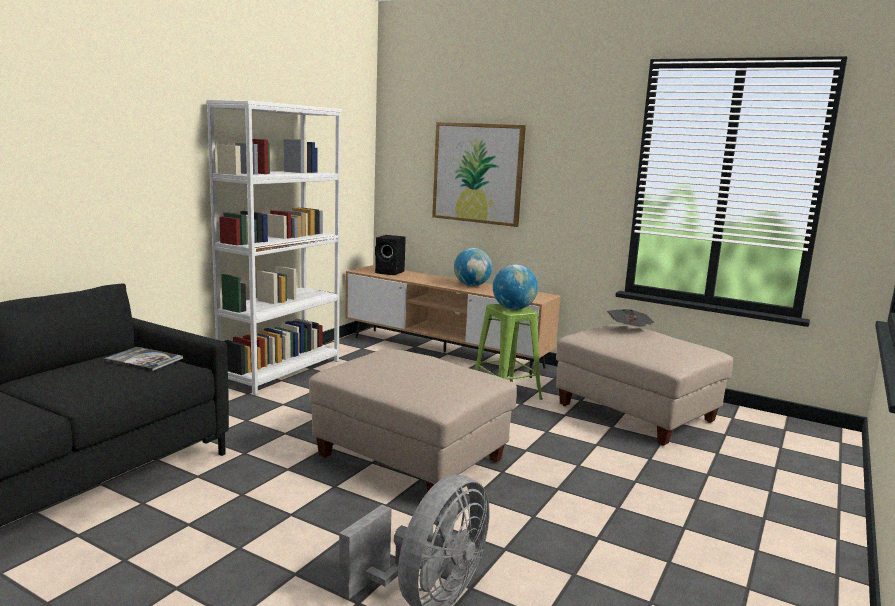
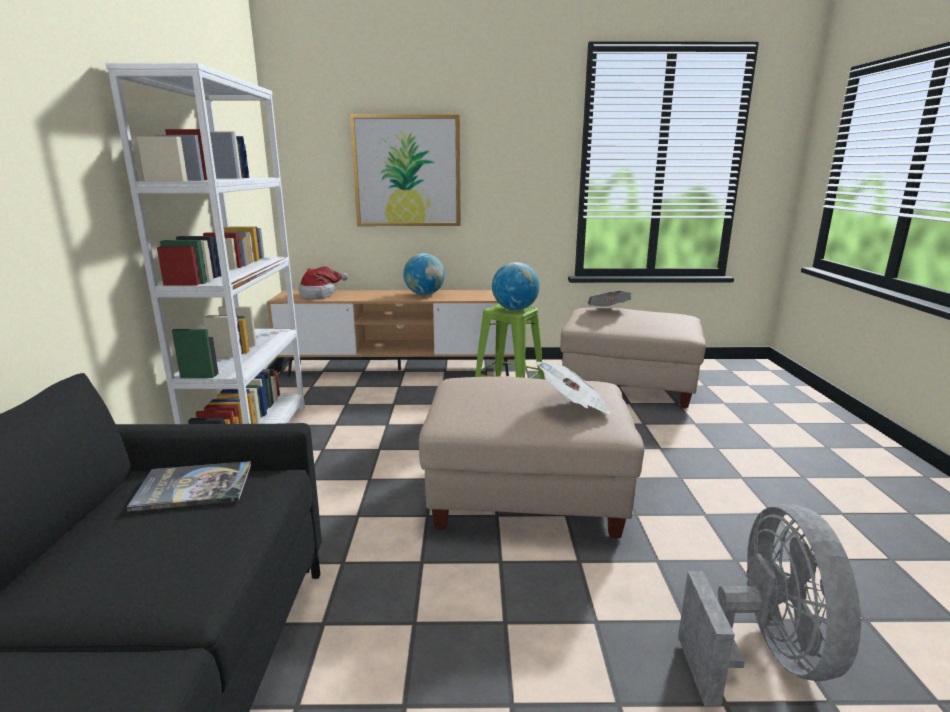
camera: 30 degrees left, 5 degrees up
black speaker [375,235,406,275] -> hat [299,267,348,299]
none -> newspaper [537,362,612,414]

